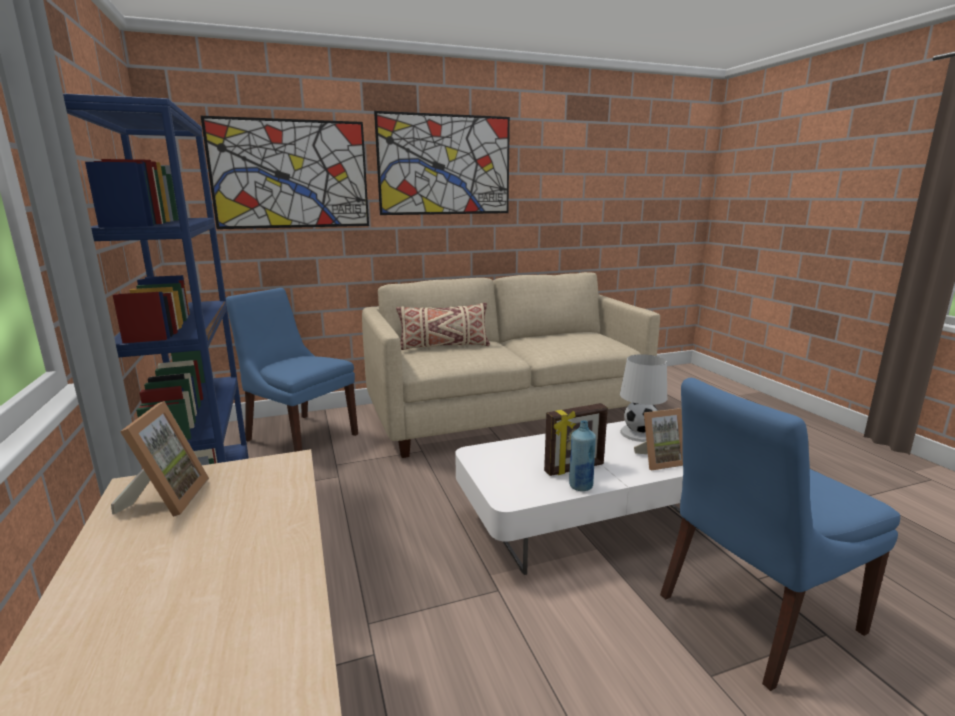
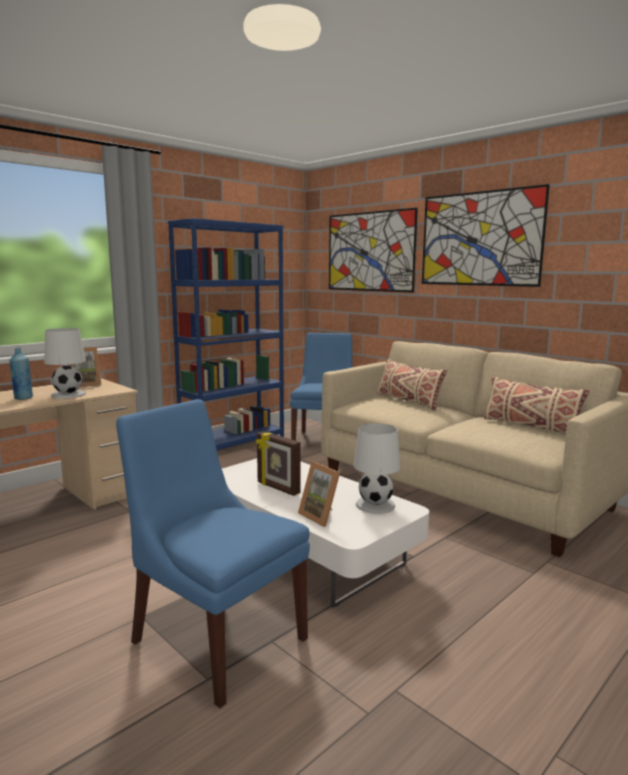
camera: 65 degrees right, 5 degrees down
blue bottle [569,420,596,491] -> blue bottle moved to [9,348,33,400]
none -> white table lamp [44,328,86,399]
none -> beige pillow [484,377,589,434]

